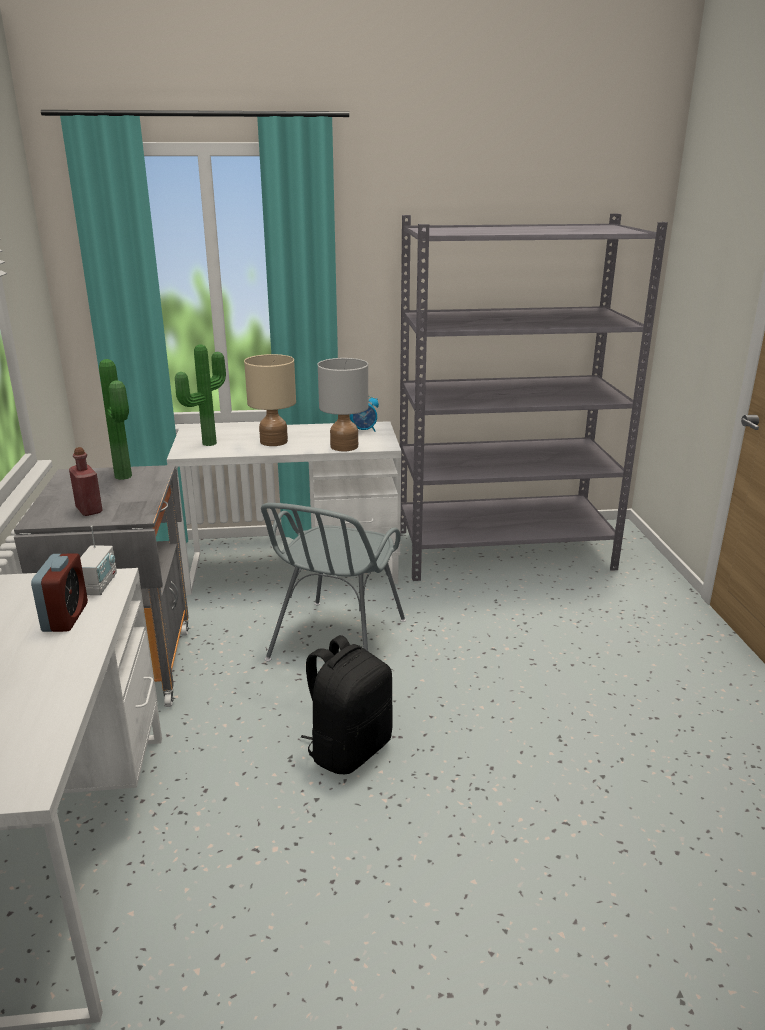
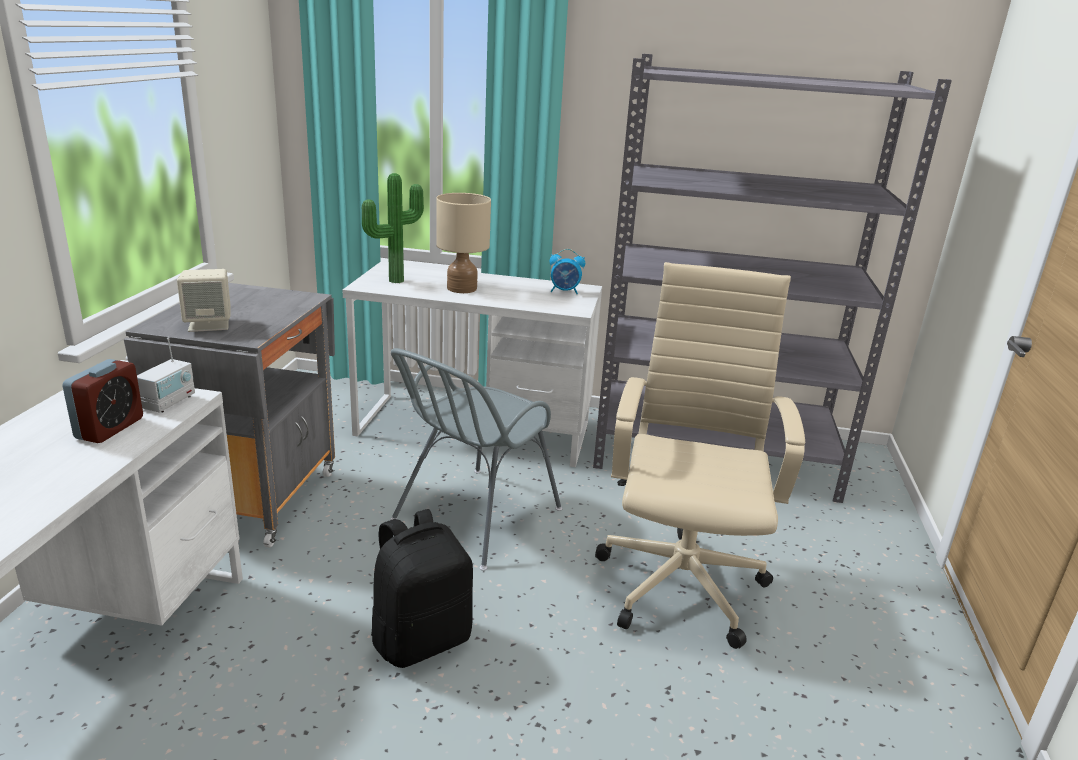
camera: 15 degrees right, 0 degrees up
red bottle [69,447,103,516] -> beige speaker [177,269,231,332]
potted plant [99,359,132,480] -> none
grey table lamp [318,358,368,451] -> none
none -> beige office chair [595,262,805,649]

